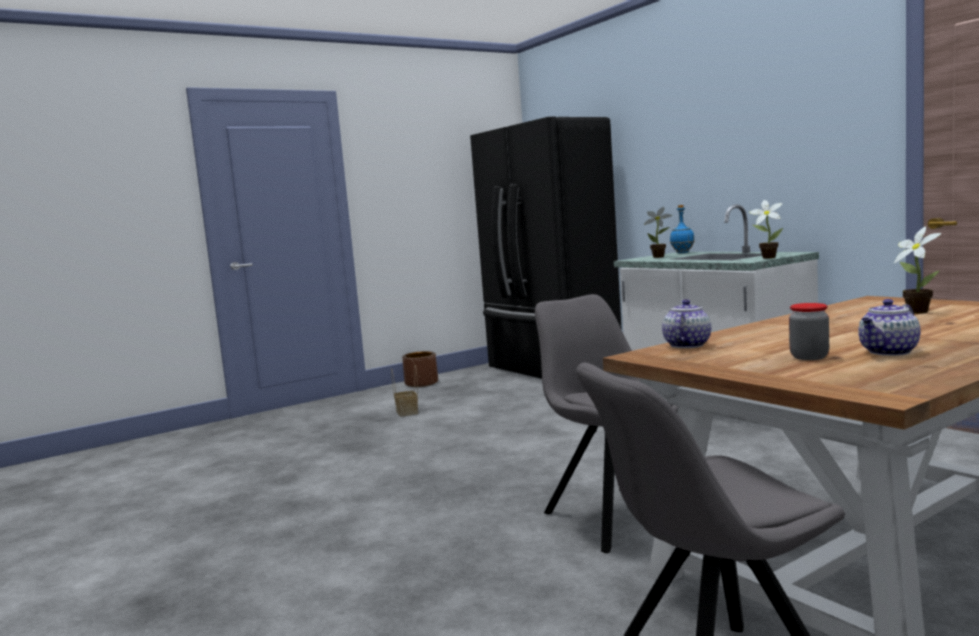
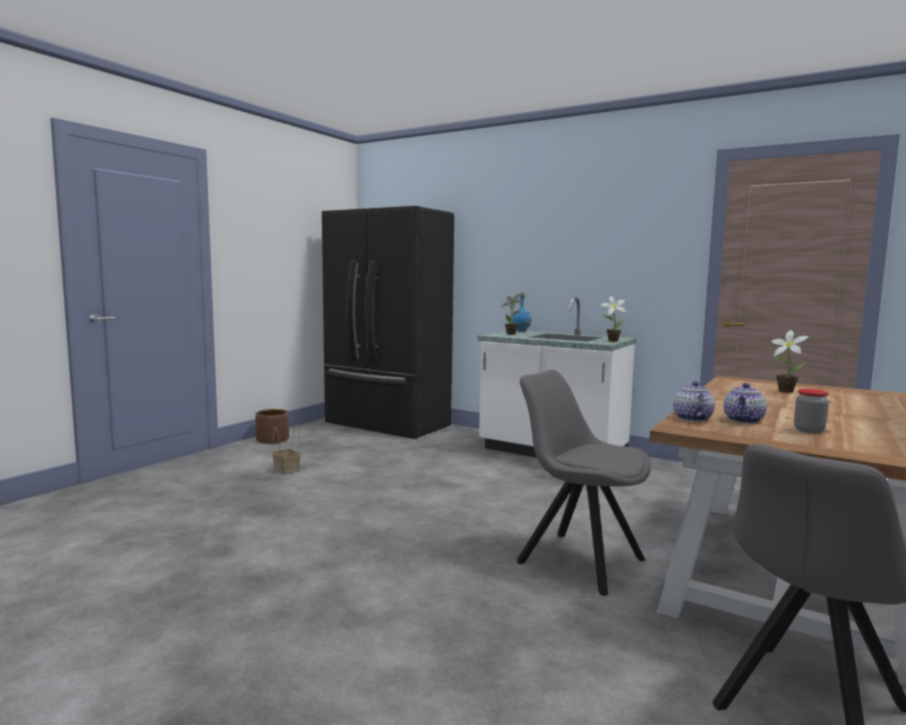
camera: 25 degrees left, 0 degrees up
teapot [858,299,921,356] -> teapot moved to [723,383,767,424]

